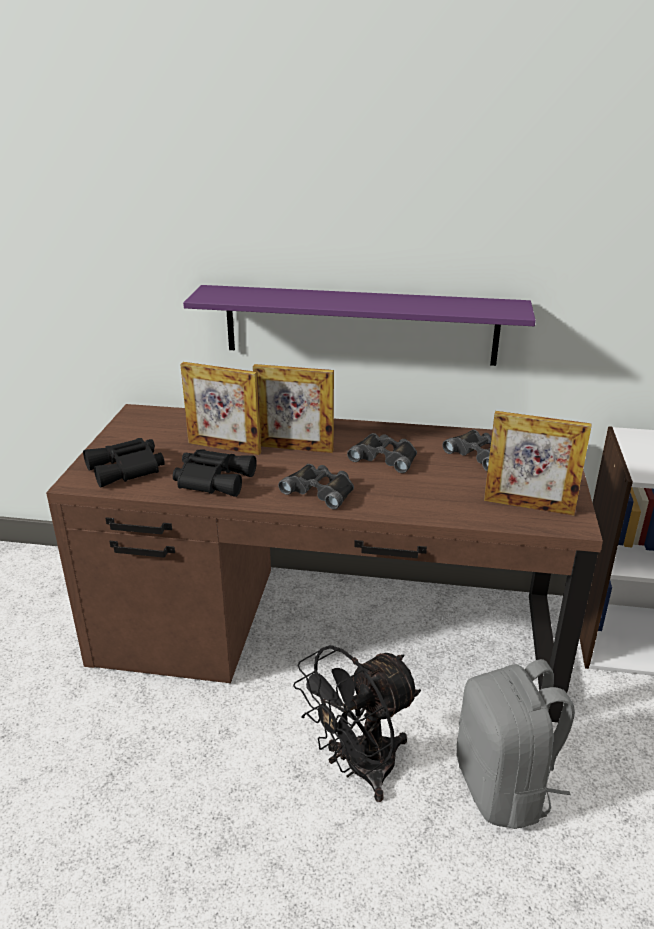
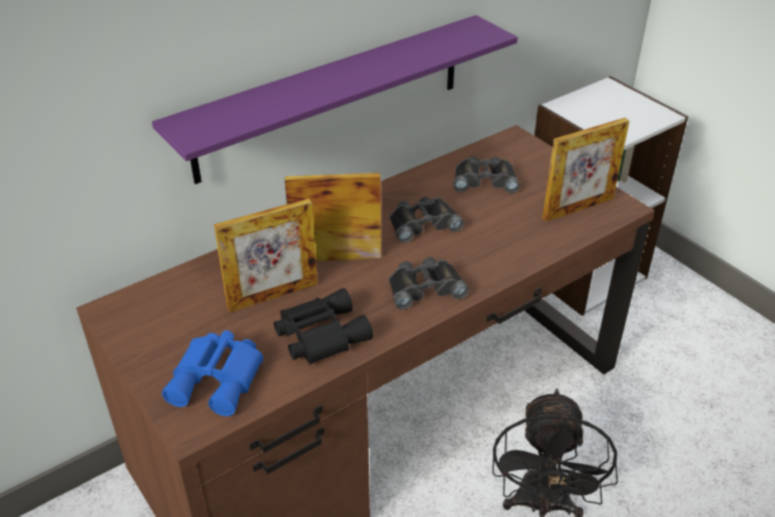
camera: 45 degrees left, 10 degrees up
black binoculars [83,438,165,488] -> blue binoculars [162,330,263,416]
picture frame [253,364,334,453] -> picture frame turned 150 degrees counterclockwise [285,173,381,261]
grey backpack [457,659,575,829] -> none

